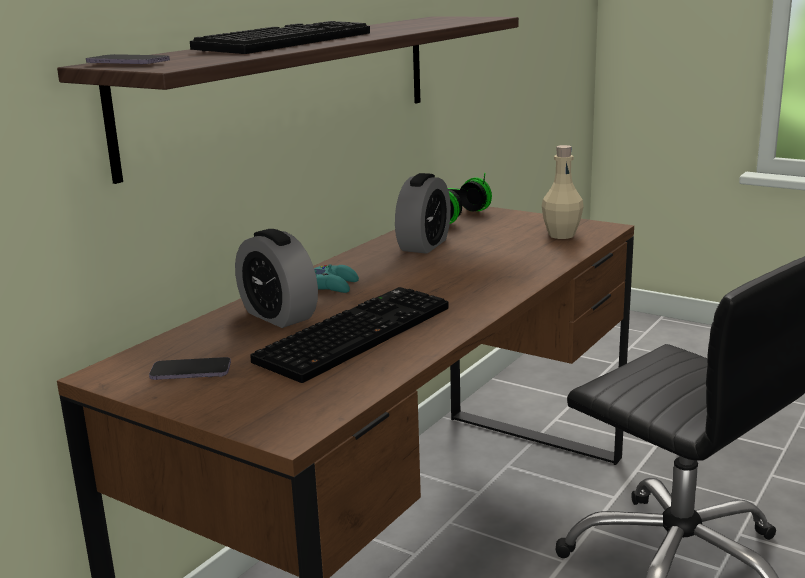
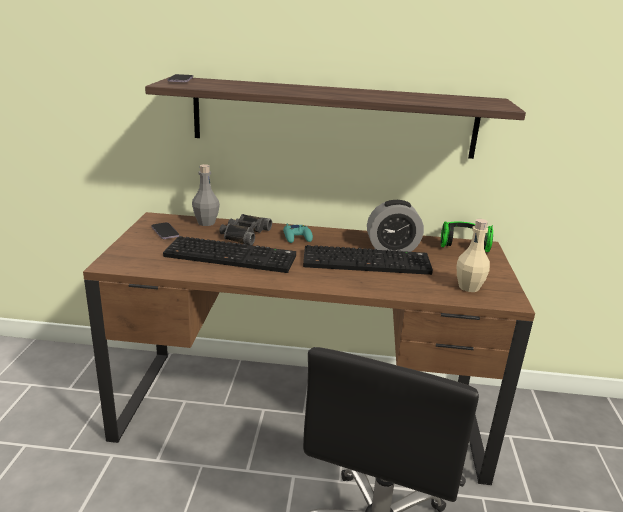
camera: 60 degrees right, 5 degrees up
keyboard [190,21,370,54] -> keyboard moved to [303,245,433,275]
alarm clock [235,229,318,328] -> black binoculars [219,214,272,246]
none -> grey bottle [192,164,220,226]

